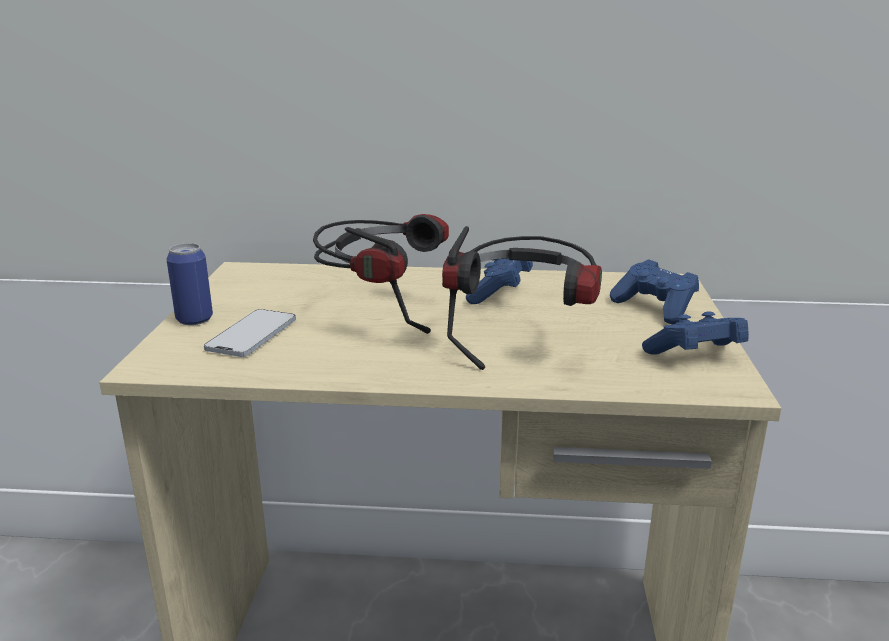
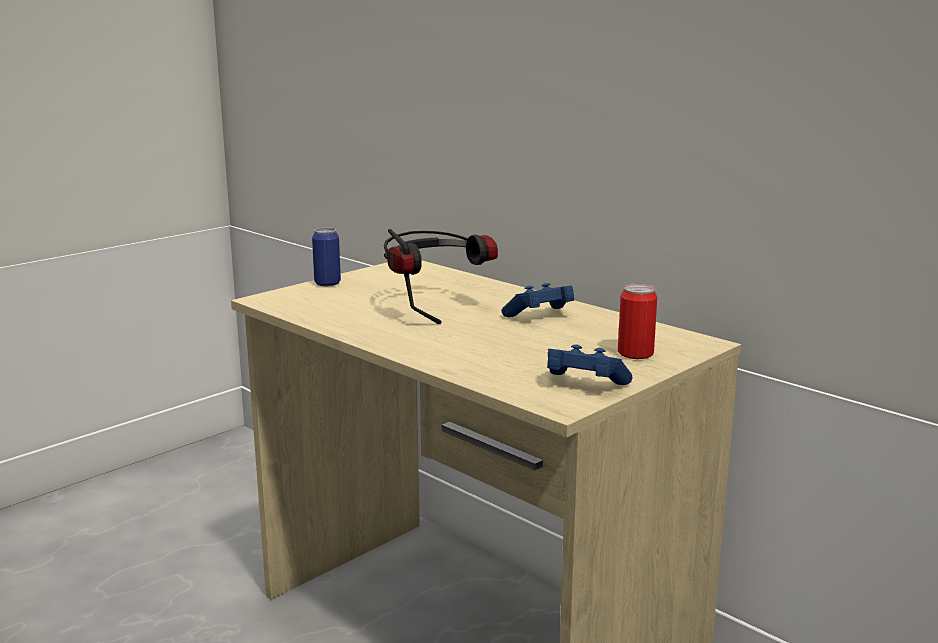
camera: 40 degrees right, 5 degrees down
phone [204,309,296,357] -> none
headphones [442,226,602,370] -> none
blue game controller [610,259,699,325] -> can [618,284,657,359]

